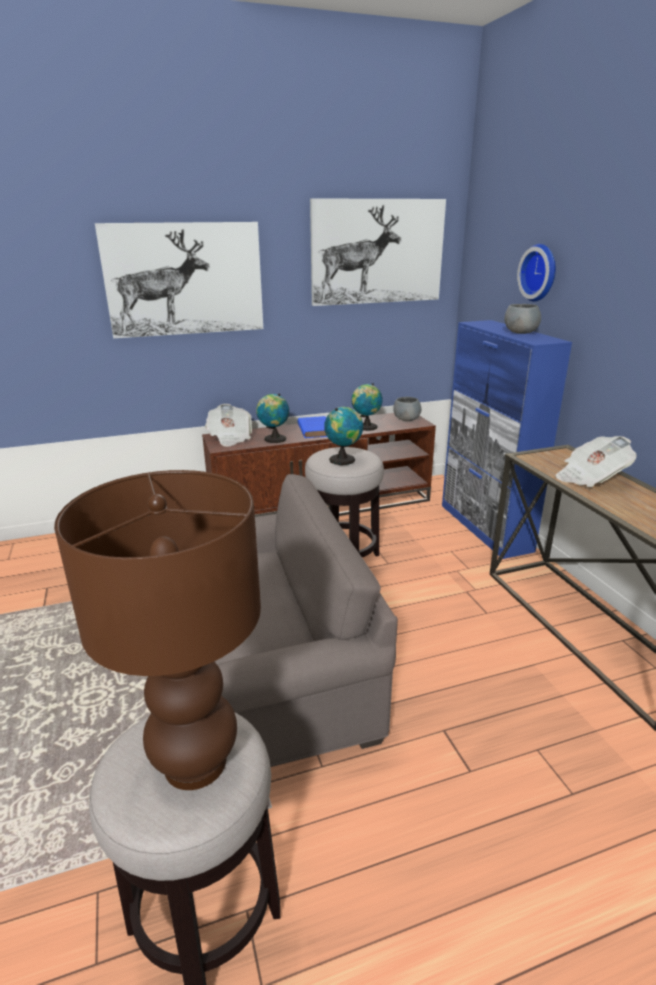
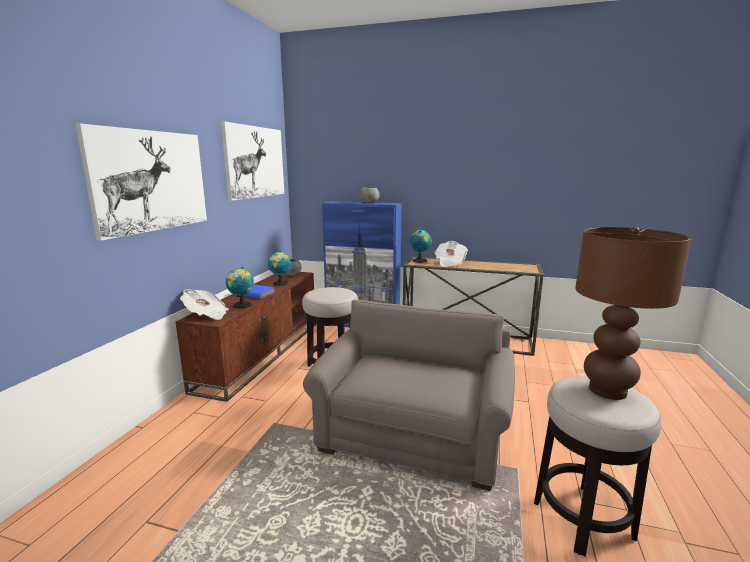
camera: 55 degrees left, 10 degrees down
globe [324,407,363,465] -> globe moved to [410,230,432,263]
wall clock [517,244,556,302] -> none

